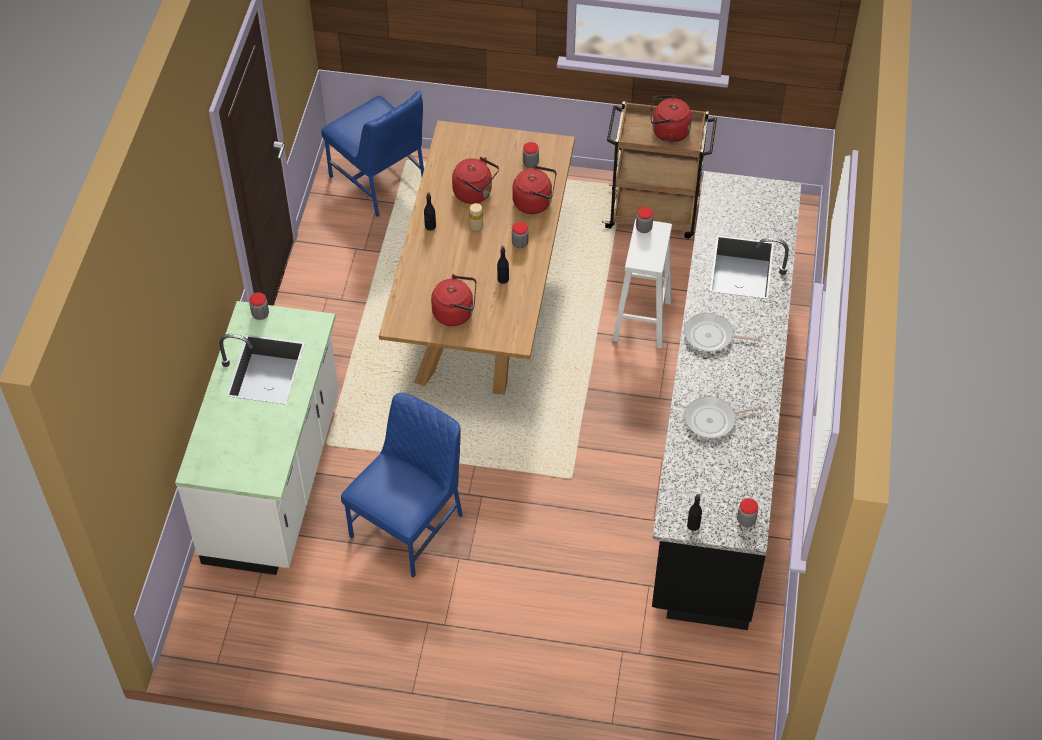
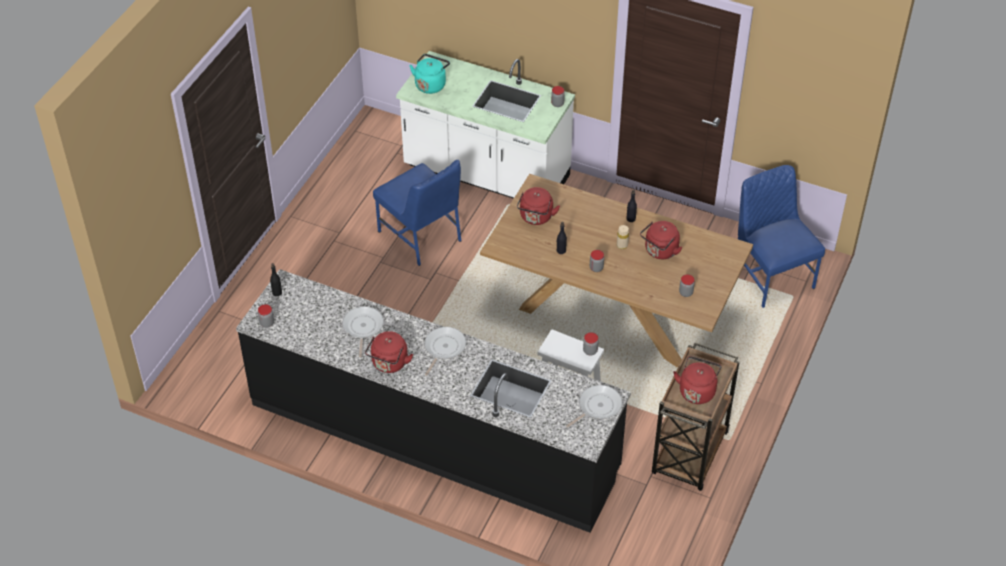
camera: 105 degrees right, 5 degrees down
blue chair [321,91,424,217] -> blue chair turned 90 degrees clockwise [738,165,825,308]
red kettle [512,165,556,214] -> red kettle moved to [365,331,413,373]
none -> turquoise kettle [410,54,450,94]
none -> frying pan [566,385,622,427]

